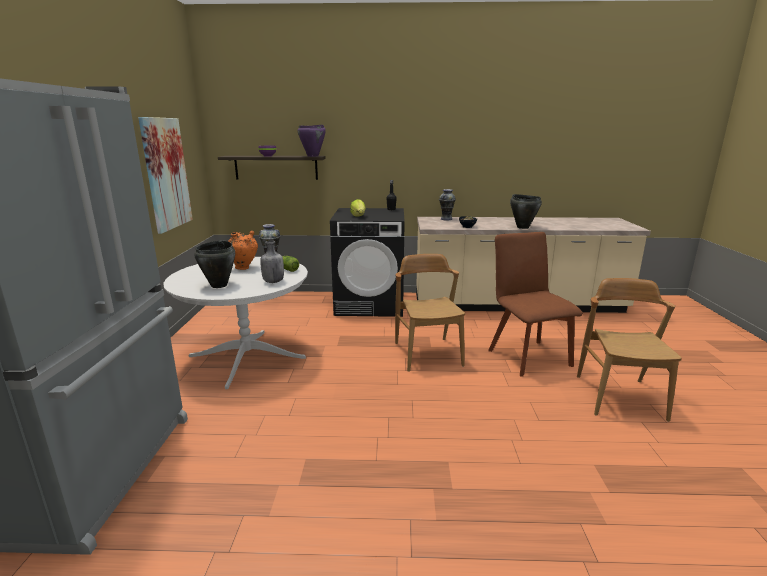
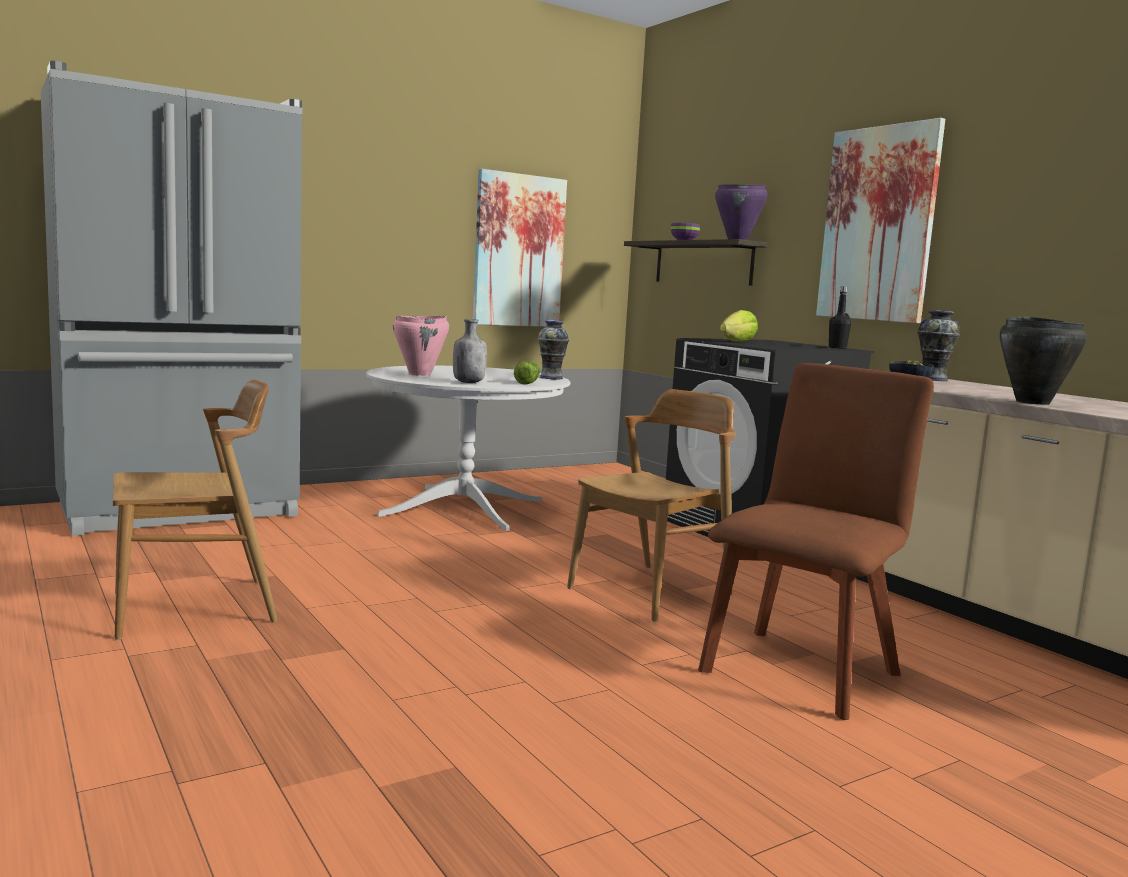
camera: 55 degrees right, 10 degrees down
black cooking pot [194,240,235,288] -> pink cooking pot [393,315,449,376]
orange vase [229,231,258,270] -> none
brown chair [577,278,682,422] -> brown chair moved to [113,380,278,640]
none -> picture [816,118,945,323]

